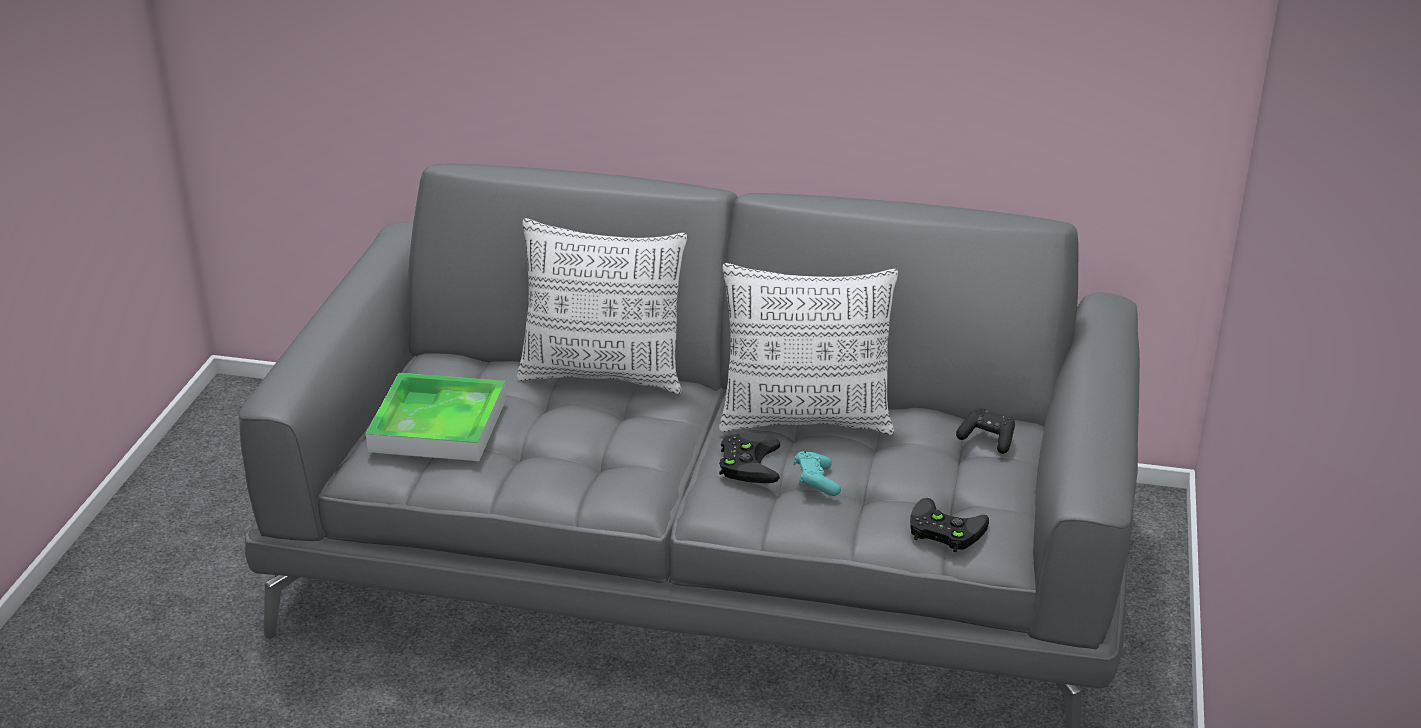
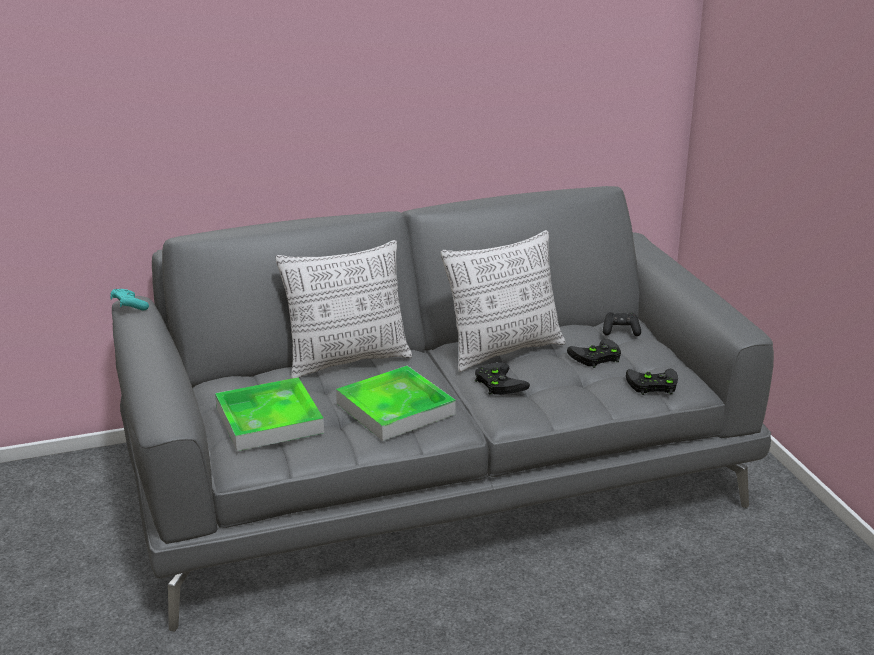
camera: 30 degrees left, 5 degrees down
turquoise game controller [793,451,841,496] -> turquoise game controller moved to [110,289,149,310]
none -> tray [336,366,456,441]
none -> black game controller [567,339,621,368]

